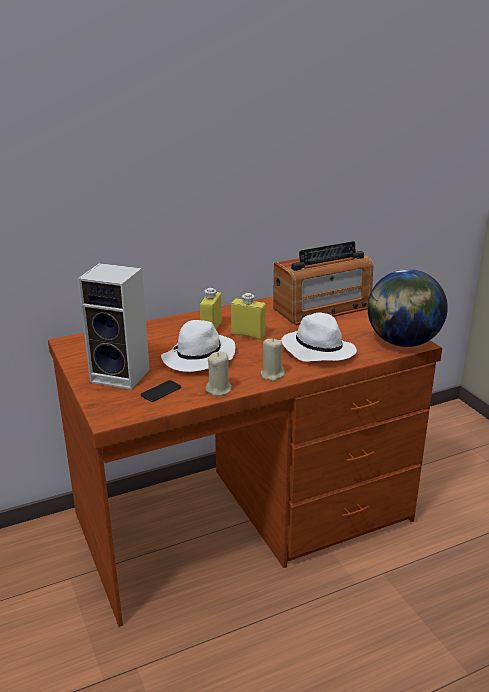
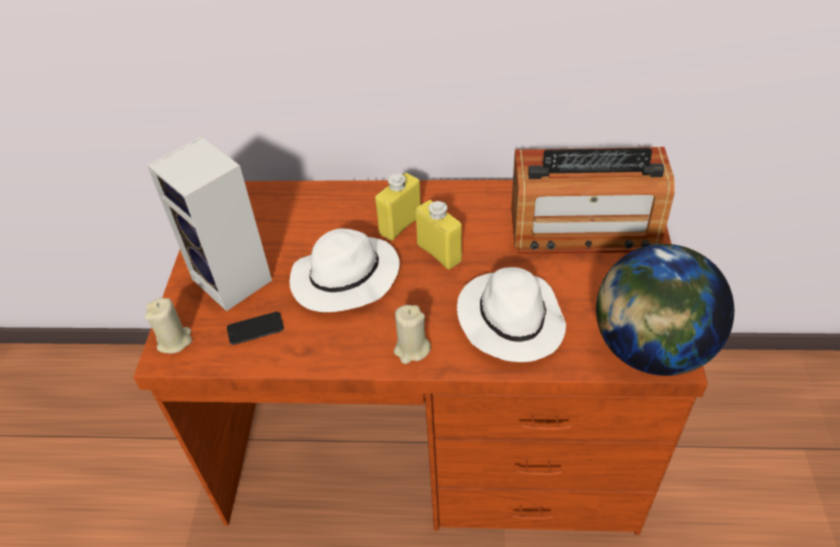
camera: 30 degrees right, 20 degrees up
beige candle [206,351,232,396] -> beige candle moved to [145,298,192,354]

